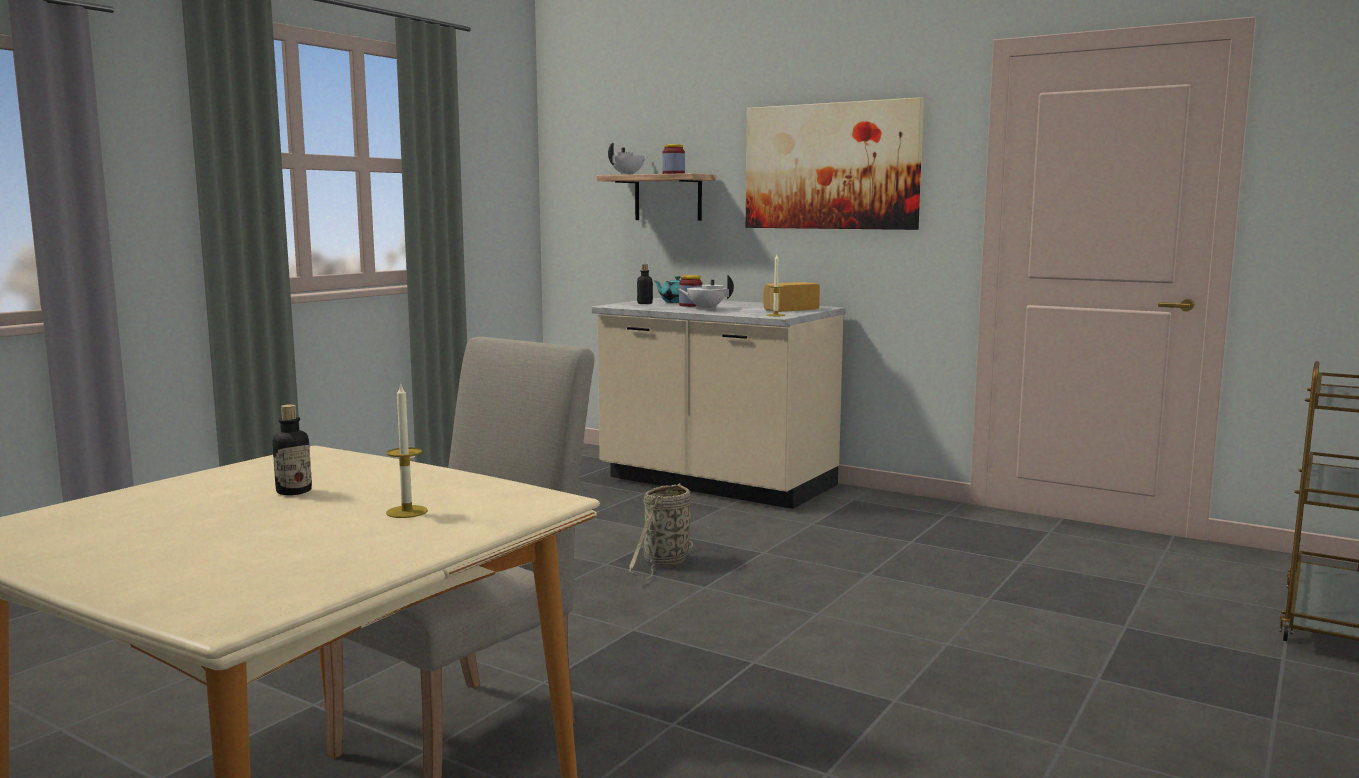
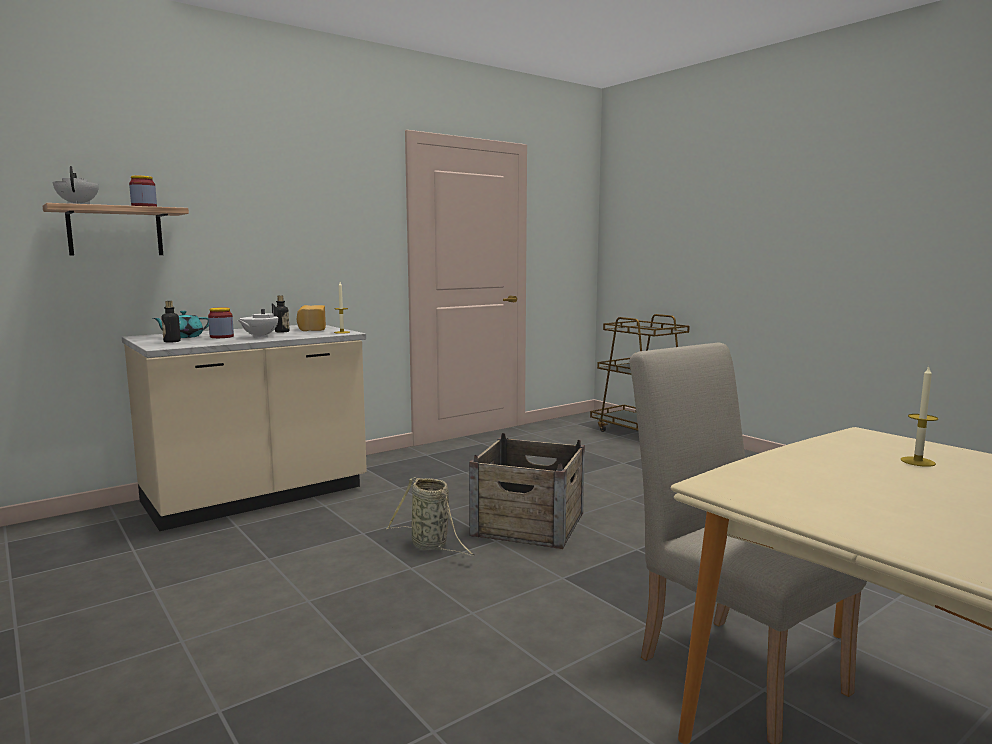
camera: 70 degrees left, 0 degrees up
bottle [272,404,312,495] -> bottle moved to [275,295,289,333]
picture [746,97,924,230] -> none
none -> crate [469,433,585,549]

